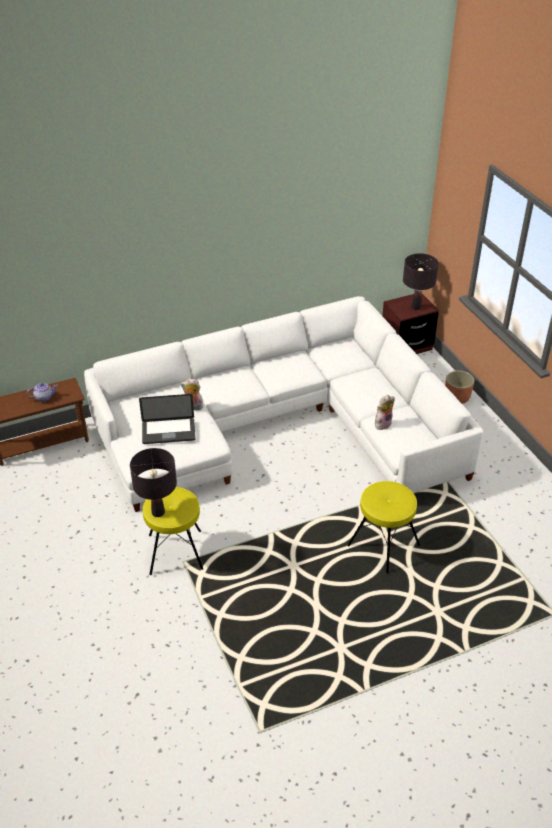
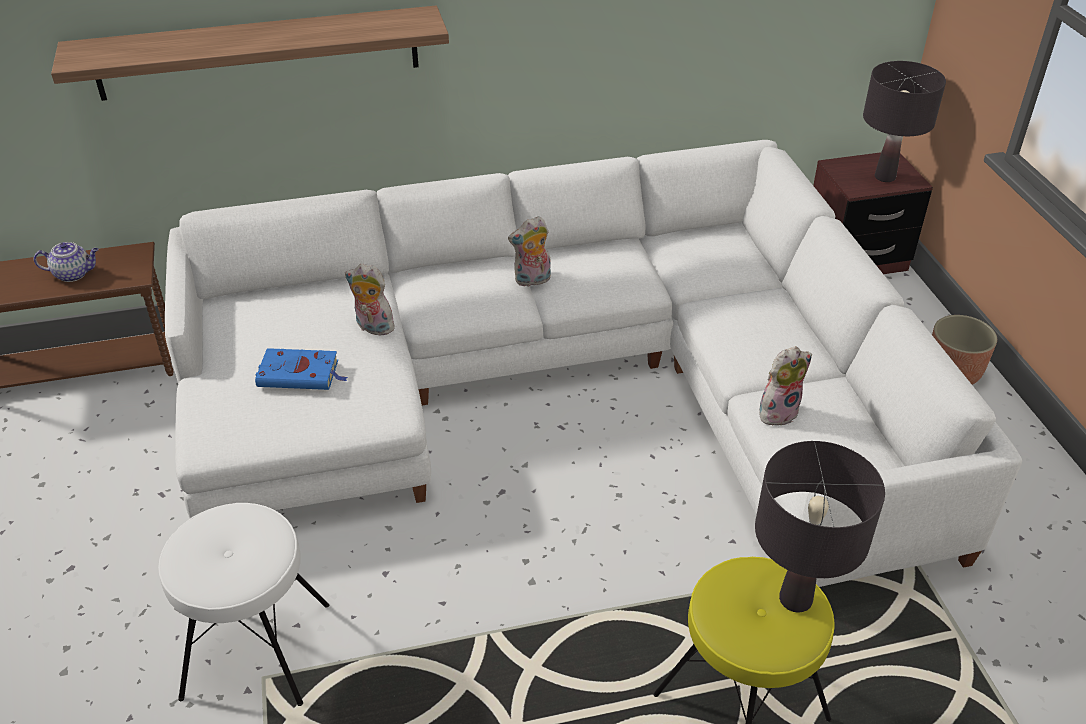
camera: 10 degrees right, 0 degrees up
black table lamp [130,448,177,517] -> black table lamp moved to [755,441,885,613]
laptop [139,394,195,444] -> blue book [255,348,348,390]
yellow stool [143,487,203,575] -> white stool [158,503,329,706]
none -> shelf [51,6,449,101]
none -> plush toy [508,216,551,287]

